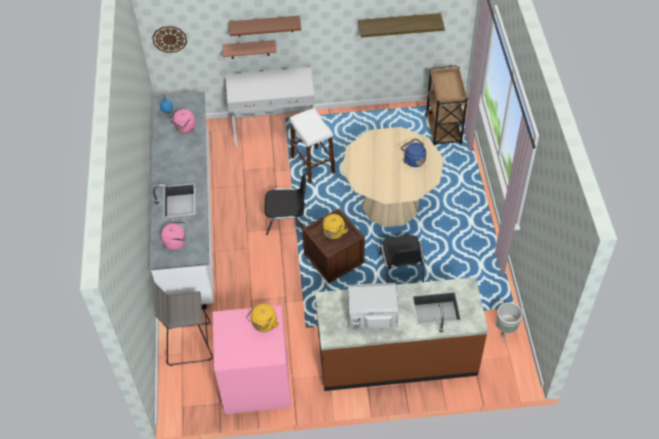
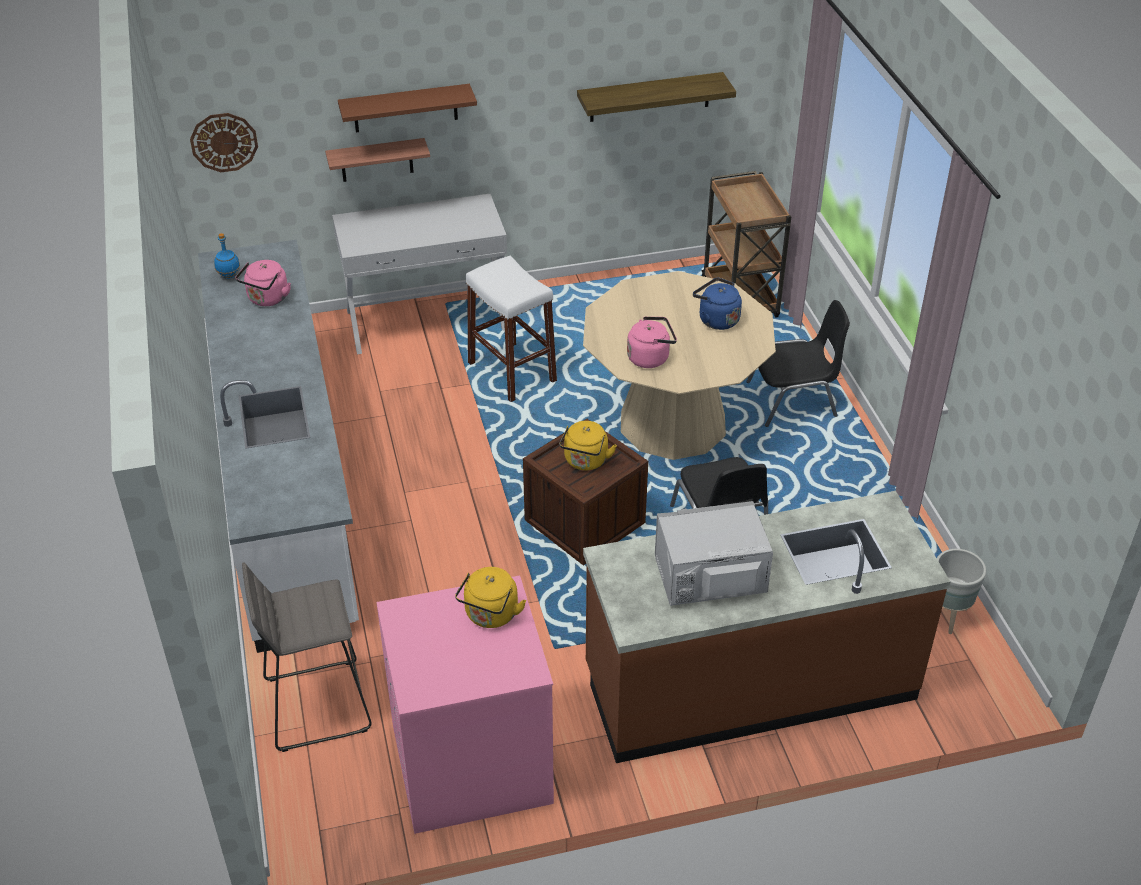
camera: 10 degrees left, 10 degrees down
pink kettle [161,221,186,250] -> pink kettle moved to [627,316,677,368]
black chair [265,174,306,235] -> black chair moved to [746,300,850,427]

